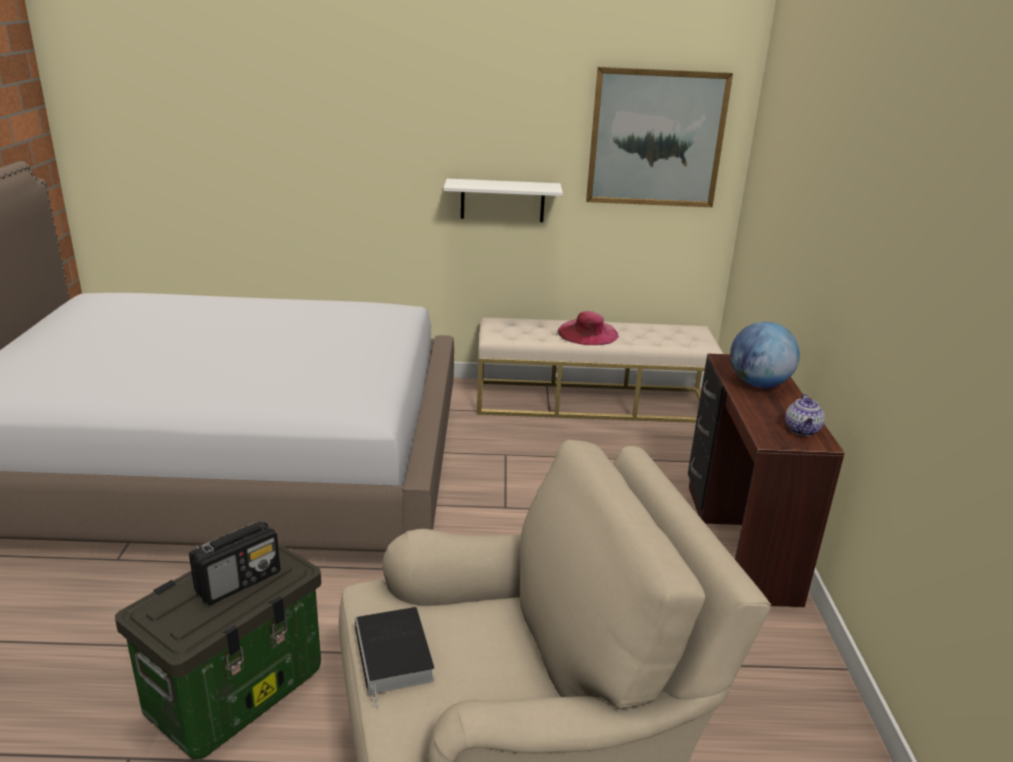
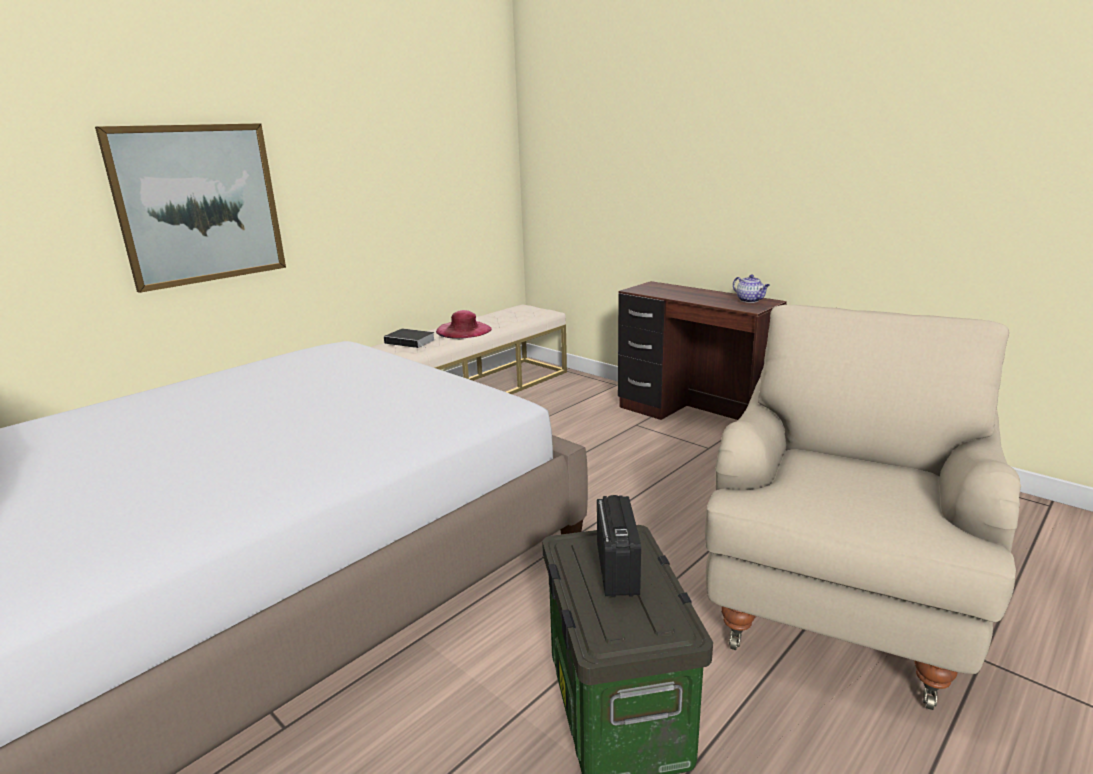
camera: 45 degrees left, 5 degrees down
book [355,607,434,708] -> book moved to [384,329,435,348]
white shelf [444,179,563,222] -> none
picture [586,67,733,207] -> picture moved to [95,123,286,293]
globe [730,321,800,388] -> none

